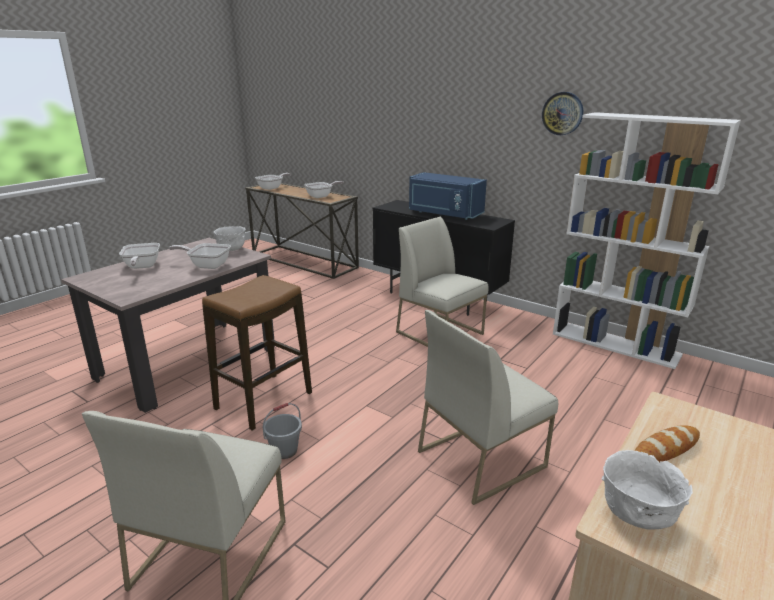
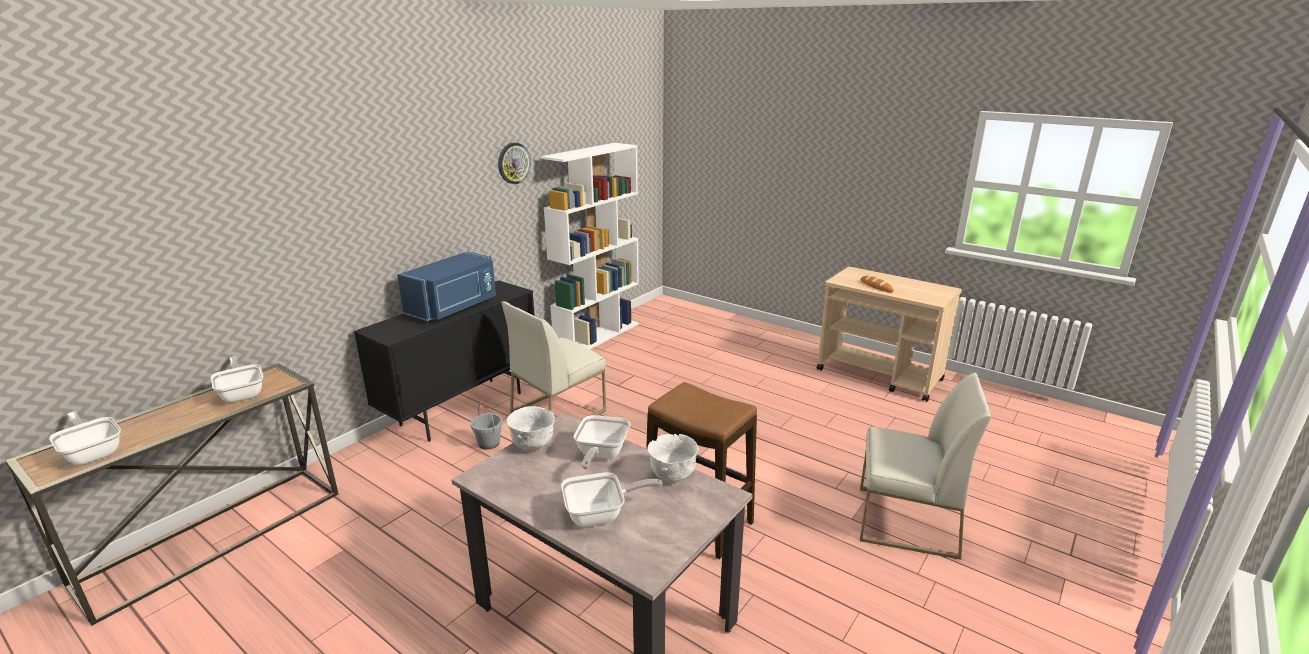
camera: 90 degrees left, 0 degrees up
grey bucket [263,403,302,459] -> grey bucket moved to [471,402,503,450]
white chair [418,310,558,505] -> none
white bowl [601,450,693,530] -> white bowl moved to [648,434,698,482]

